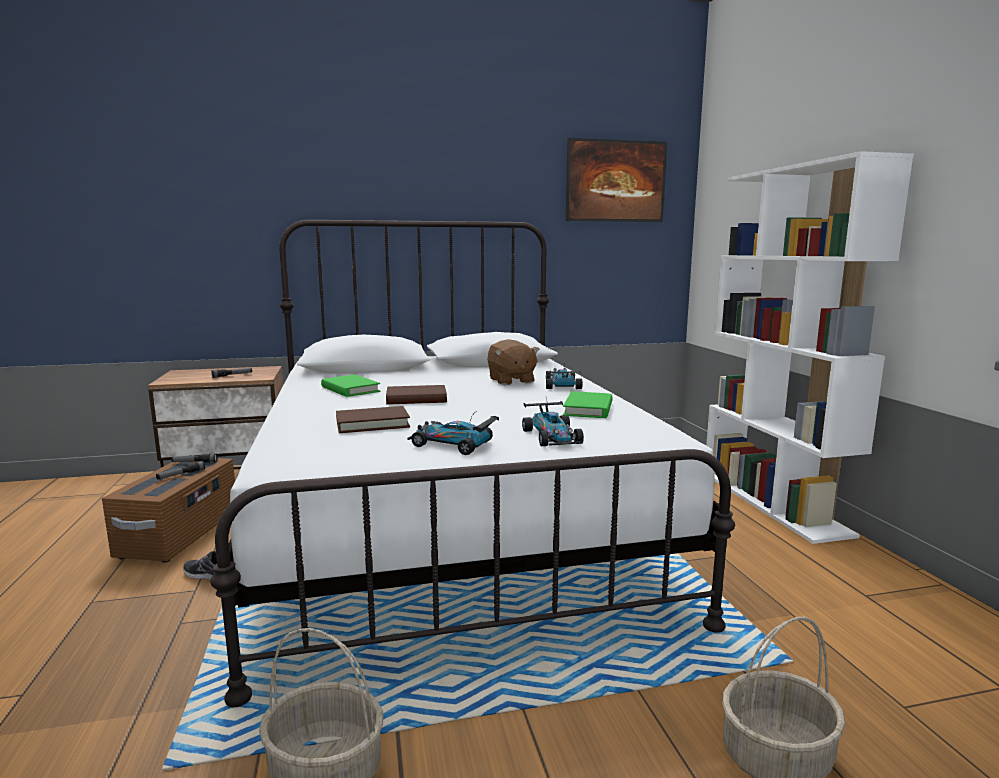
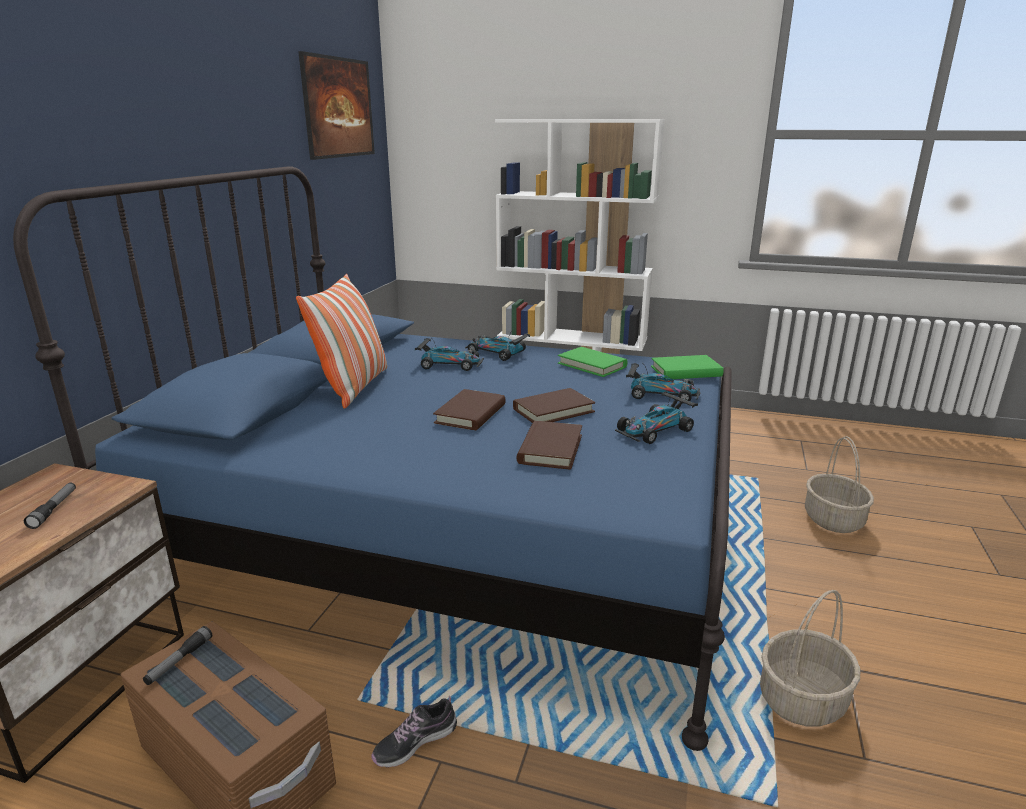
camera: 60 degrees left, 10 degrees up
flashlight [156,461,205,480] -> none
white bed [210,220,735,707] -> blue bed [13,166,732,751]
green book [321,375,381,397] -> green book moved to [651,355,723,379]
brown plush toy [487,339,540,385] -> toy car [415,338,484,371]
none -> pillow [296,274,387,409]
none -> brown book [513,388,595,423]

